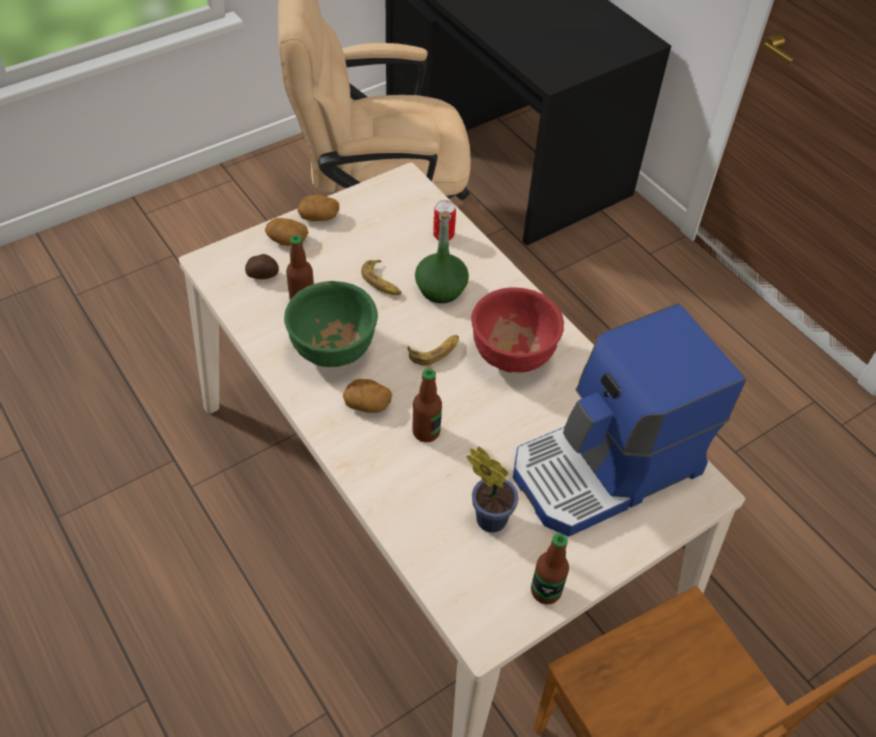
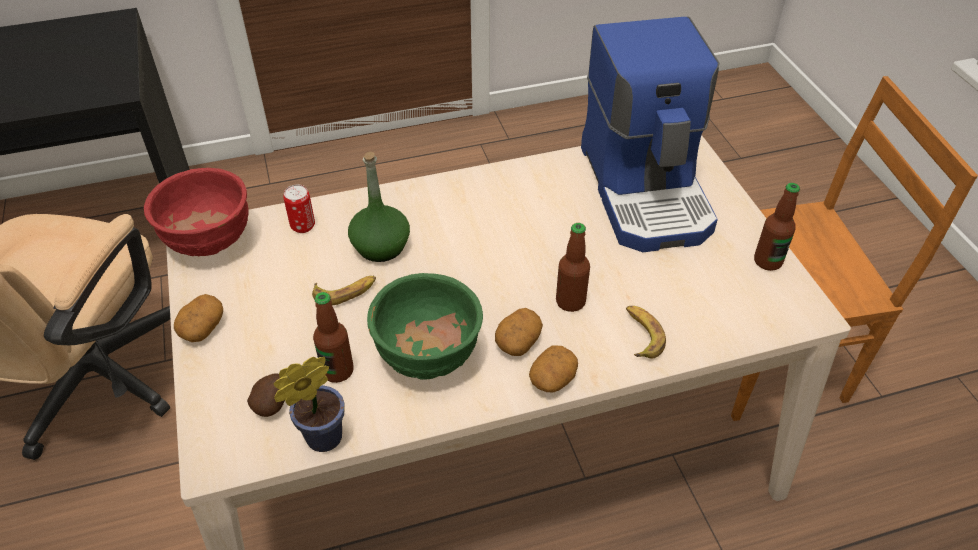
camera: 70 degrees left, 5 degrees down
potato [265,218,309,246] -> potato moved to [529,345,578,392]
banana [407,335,459,365] -> banana moved to [626,306,666,359]
potted plant [467,447,518,532] -> potted plant moved to [274,357,345,452]
red bowl [471,287,564,373] -> red bowl moved to [144,168,249,256]

